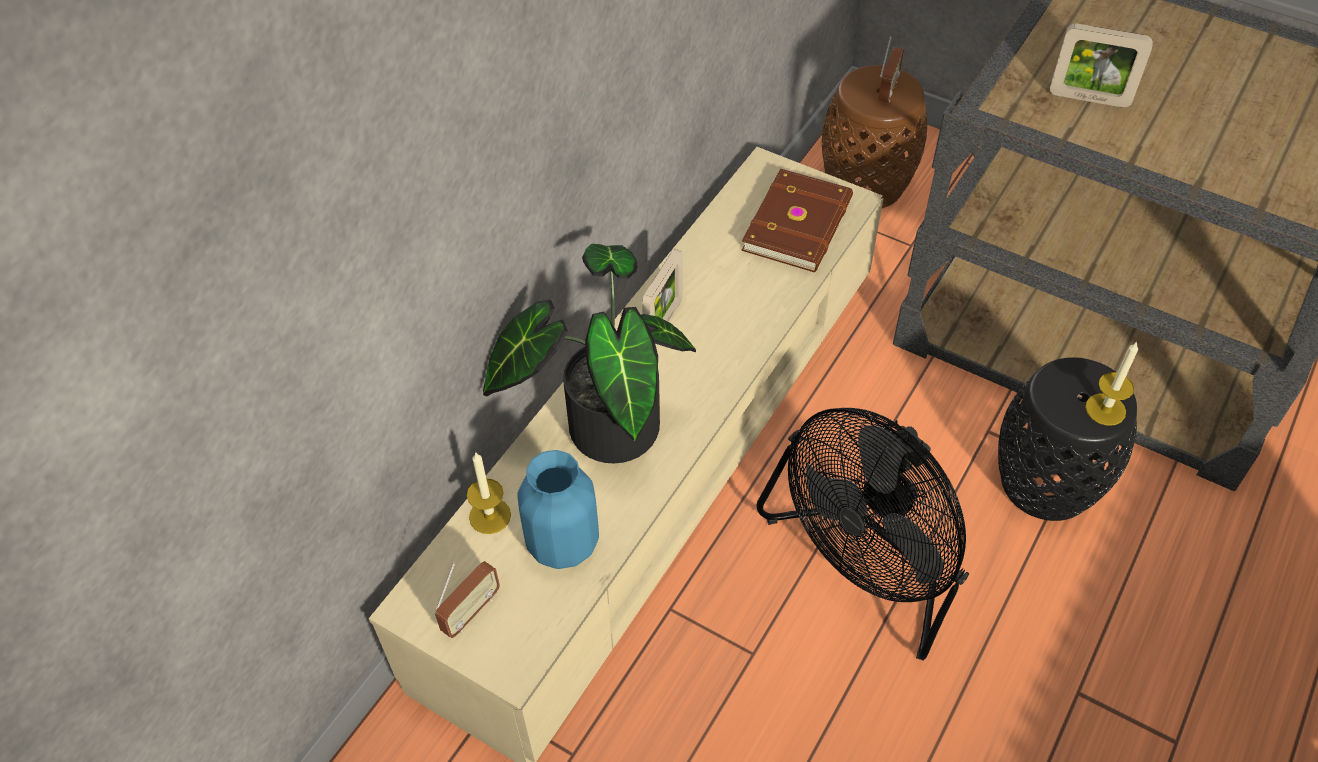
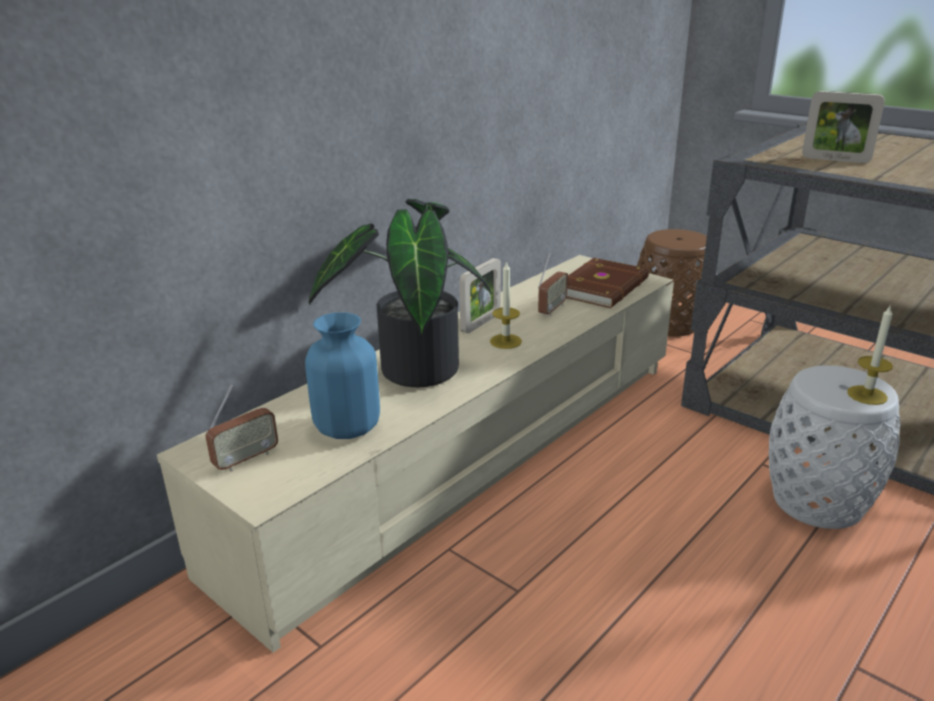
camera: 10 degrees right, 25 degrees down
candle [467,452,511,534] -> candle moved to [490,260,522,349]
black fan [756,408,969,661] -> none
radio [878,36,904,103] -> radio moved to [538,253,568,316]
black stool [998,357,1137,521] -> white stool [769,366,900,529]

